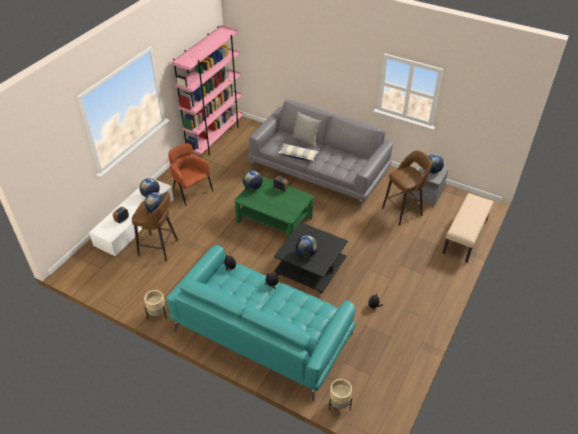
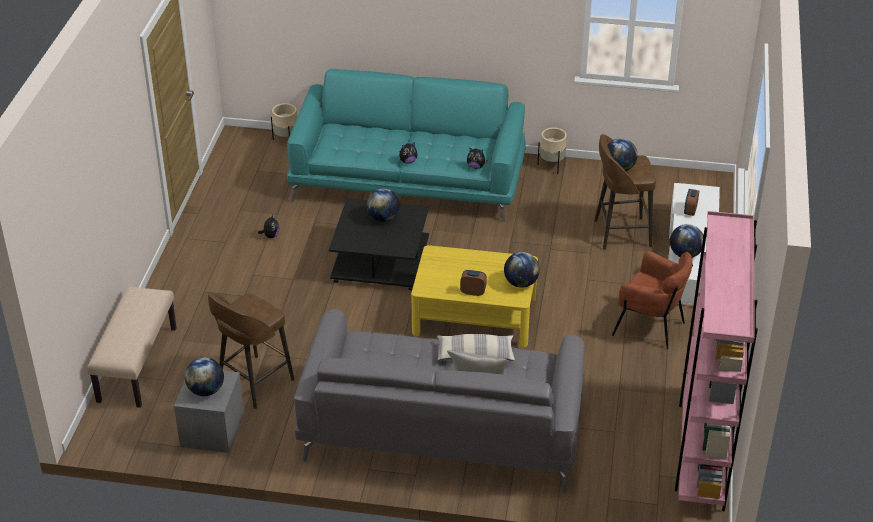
camera: 160 degrees right, 5 degrees down
green coffee table [234,176,313,237] -> yellow coffee table [411,245,538,348]

